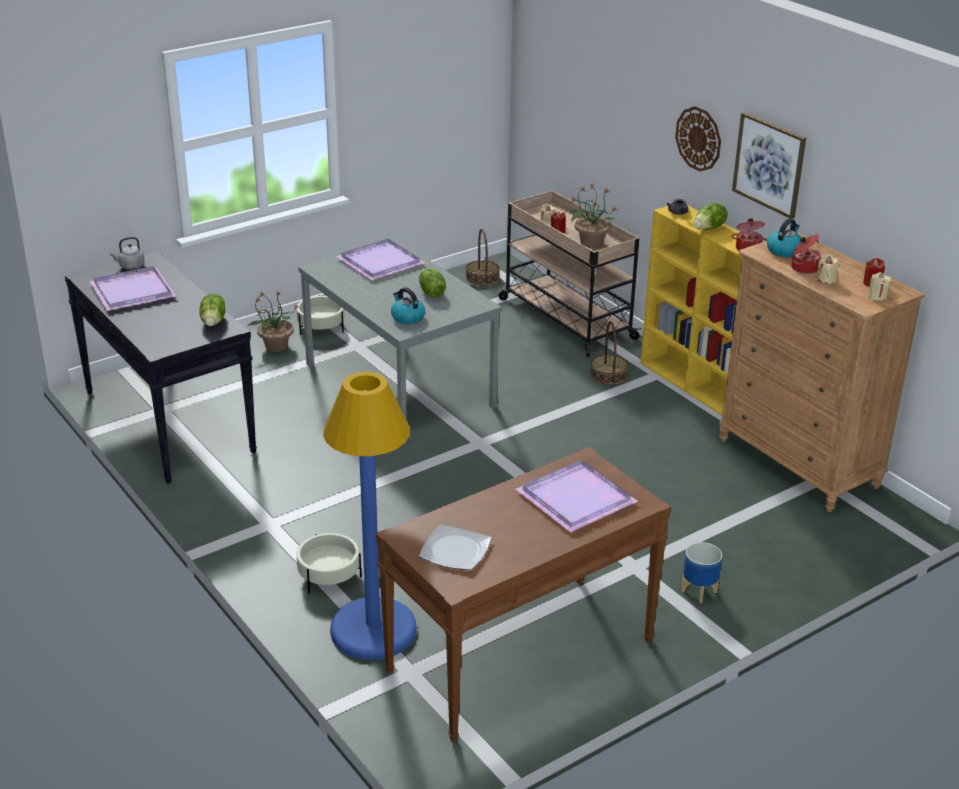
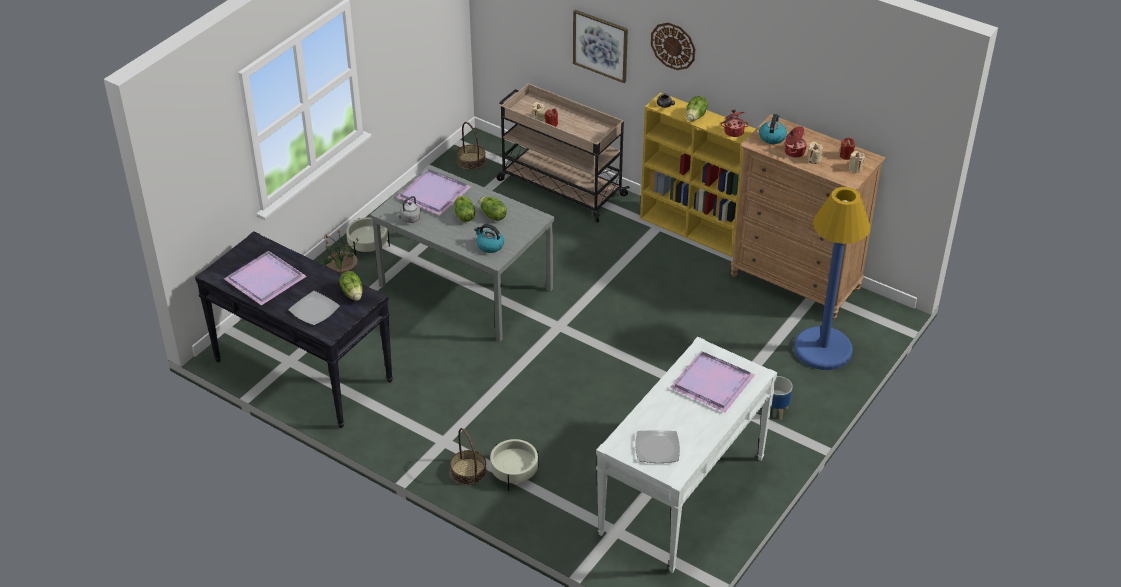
camera: 20 degrees left, 10 degrees up
grey kettle [110,237,145,270] -> grey kettle moved to [396,196,421,223]
blue floor lamp [323,372,417,660] -> blue floor lamp moved to [794,187,871,370]
brown console table [376,447,671,742] -> white console table [596,337,777,573]
potted plant [568,184,617,248] -> none
basket [590,321,629,385] -> basket moved to [450,428,487,485]
picture [732,112,806,219] -> picture moved to [573,10,628,83]
none -> plate [288,291,340,325]
none -> lettuce [454,195,475,222]

